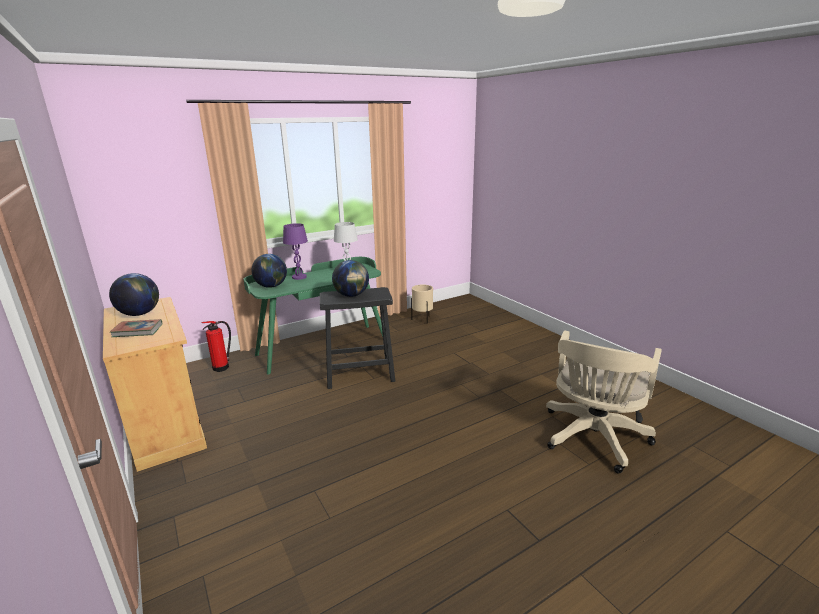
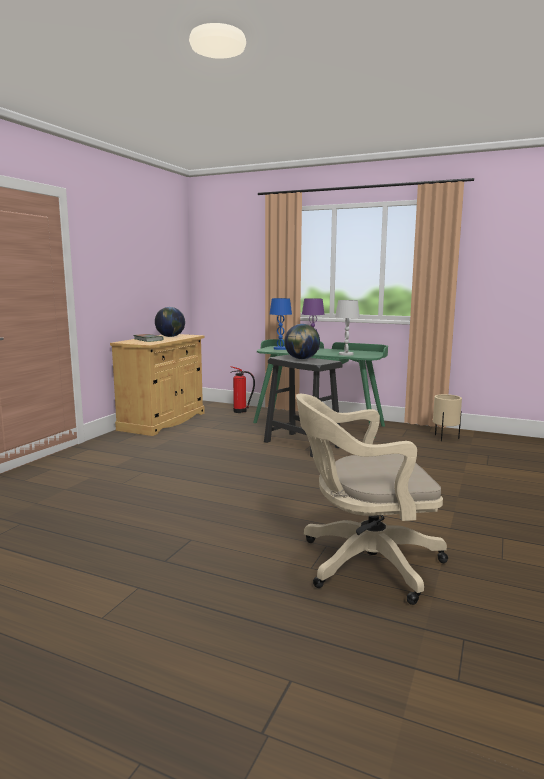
camera: 55 degrees right, 10 degrees down
globe [252,254,287,288] -> blue table lamp [270,298,292,350]

